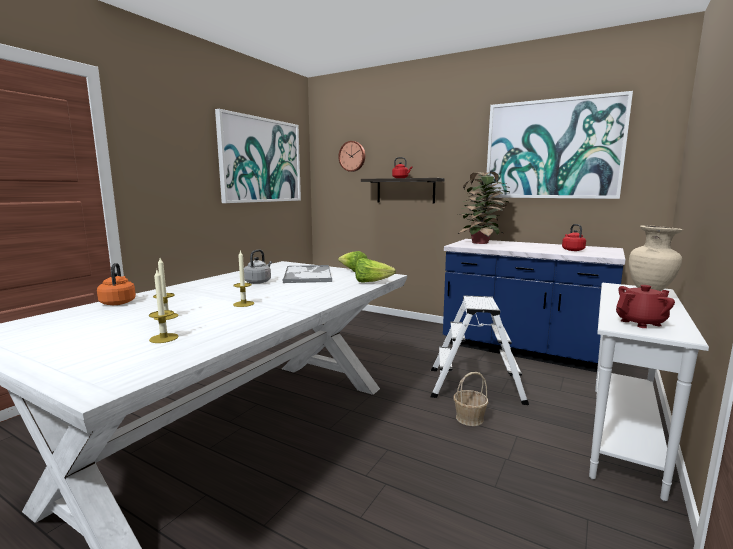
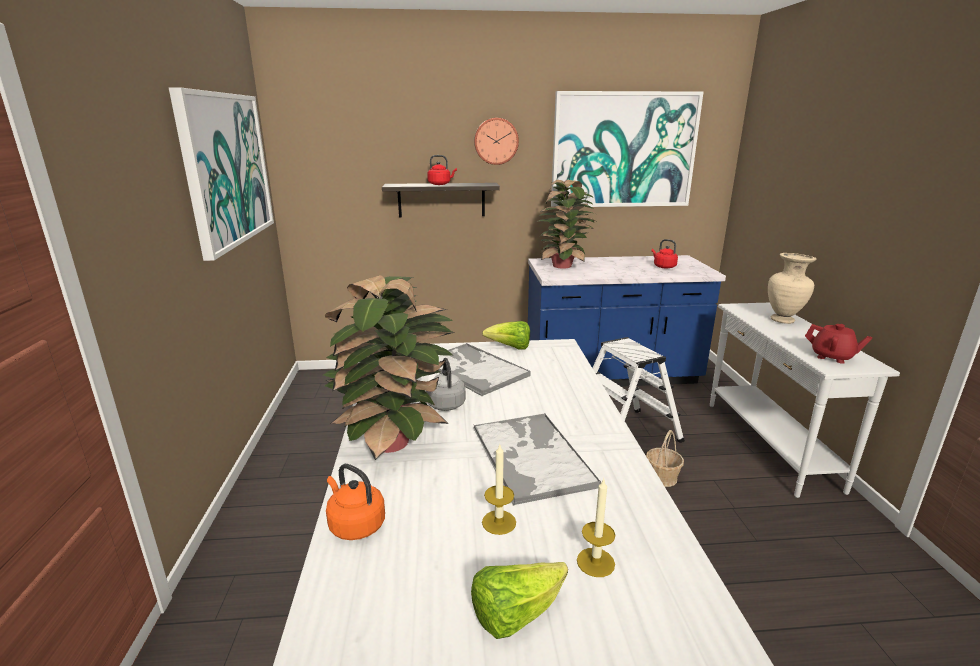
camera: 35 degrees left, 10 degrees up
candle [233,250,254,307] -> tray [473,413,601,505]
wall clock [338,141,365,172] -> wall clock moved to [474,118,519,165]
lettuce [355,258,396,283] -> lettuce moved to [471,562,568,639]
red teapot [616,285,675,328] -> red teapot turned 90 degrees clockwise [805,324,872,364]
none -> potted plant [323,275,455,460]

